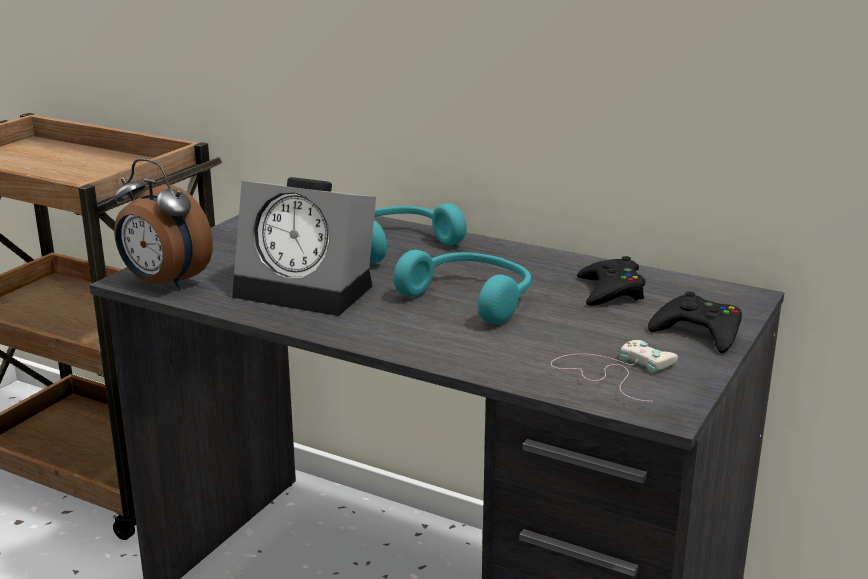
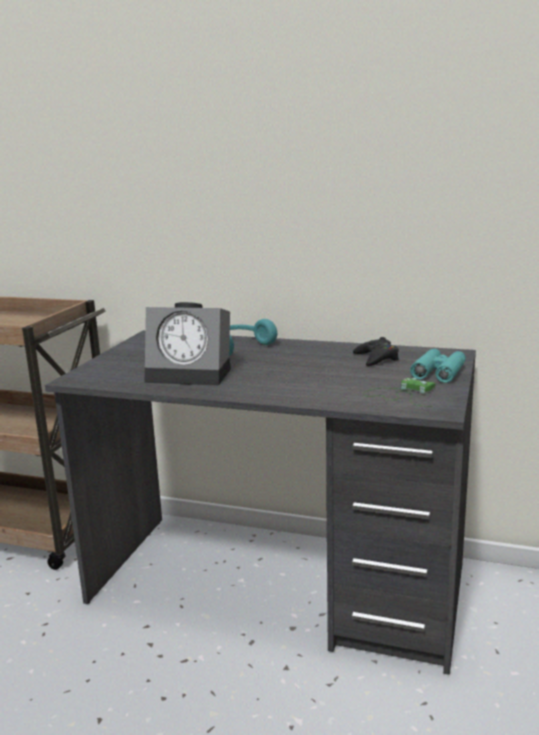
camera: 10 degrees left, 5 degrees down
alarm clock [114,158,213,290] -> none
turquoise headphones [393,250,531,324] -> none
white game controller [551,340,678,402] -> green game controller [363,378,435,407]
black game controller [648,291,742,353] -> turquoise binoculars [410,349,466,383]

